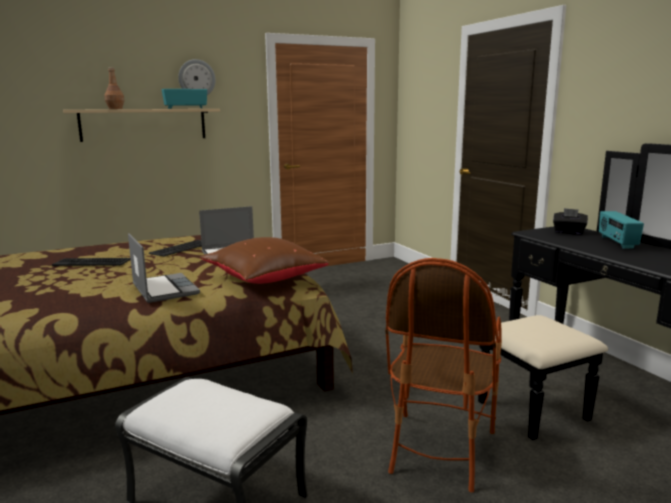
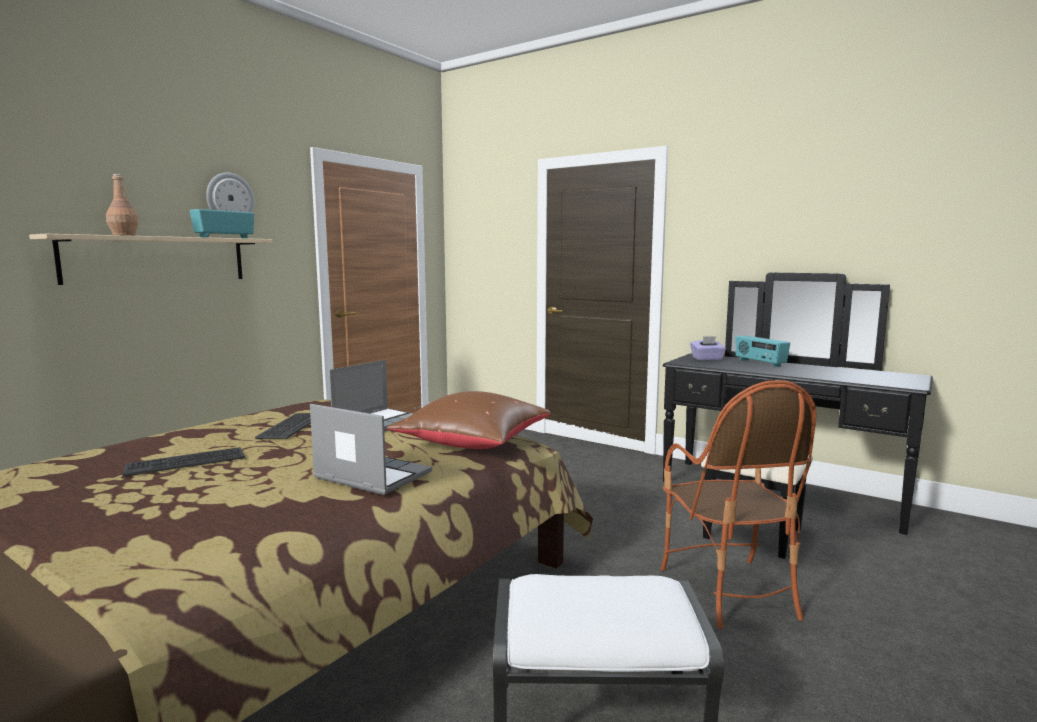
camera: 30 degrees left, 5 degrees down
black tissue box [553,208,588,234] -> purple tissue box [690,336,726,360]

